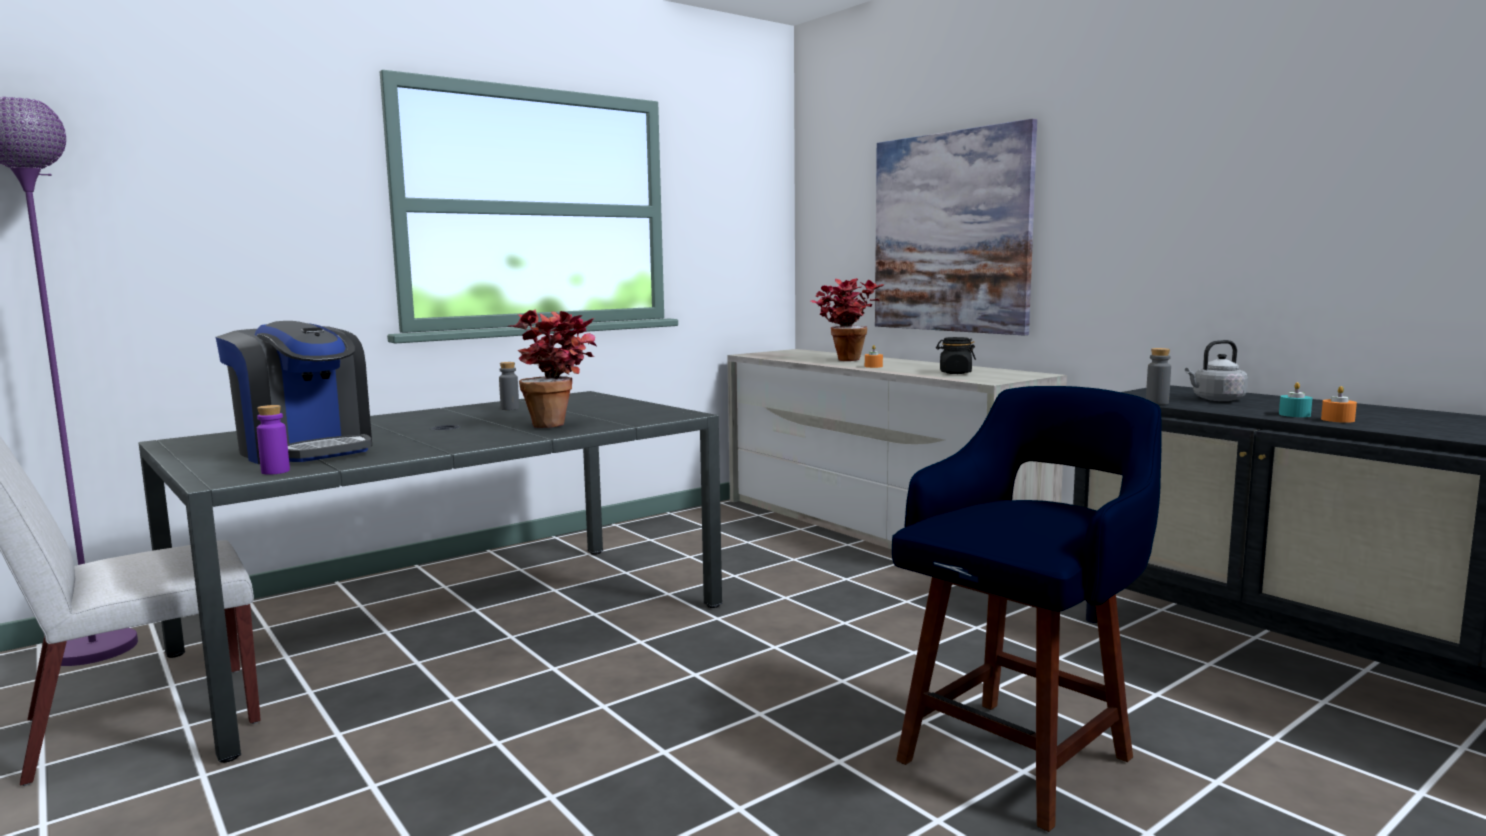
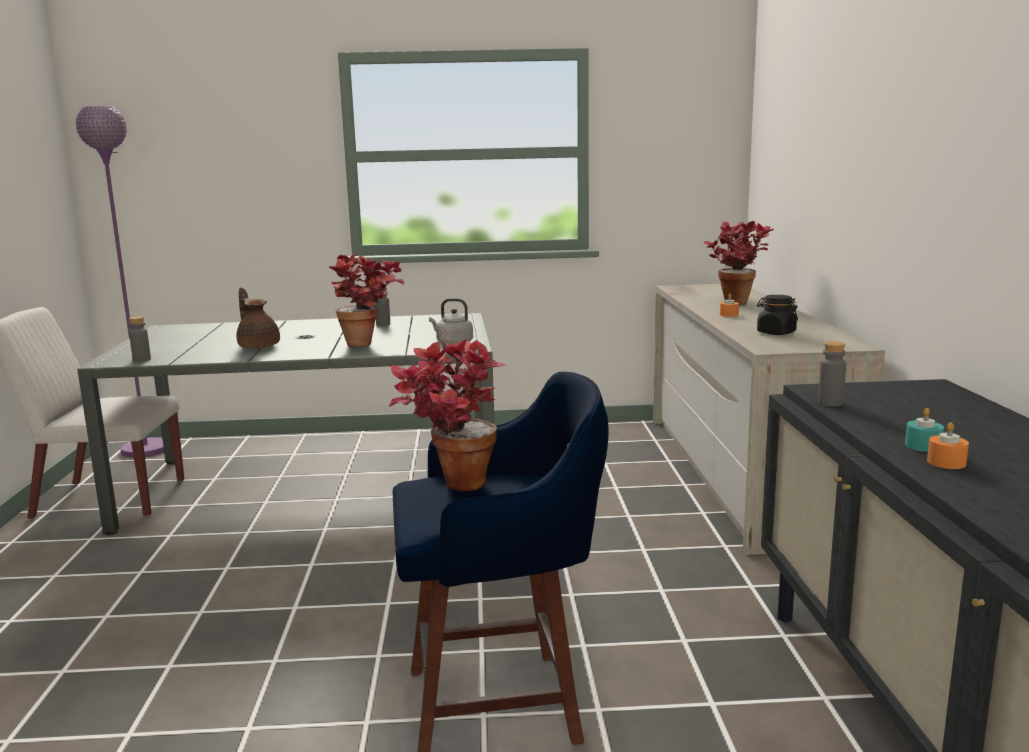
camera: 35 degrees right, 5 degrees up
coffee machine [216,321,372,464] -> none
purple bottle [257,405,290,475] -> grey bottle [129,316,151,362]
picture [875,119,1037,335] -> none
grey kettle [1185,340,1248,401] -> grey kettle moved to [429,298,473,345]
none -> brown teapot [236,288,280,349]
none -> potted plant [389,339,507,491]

